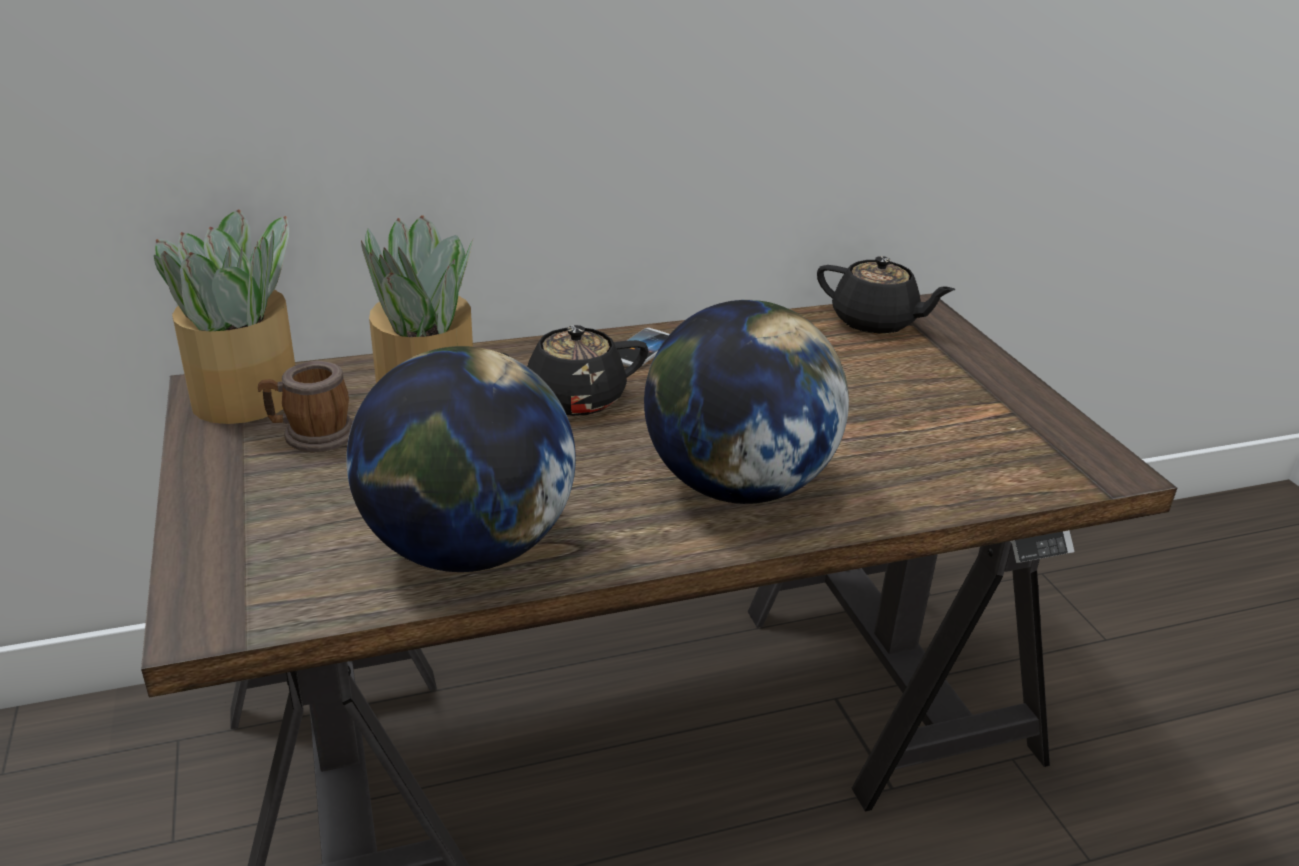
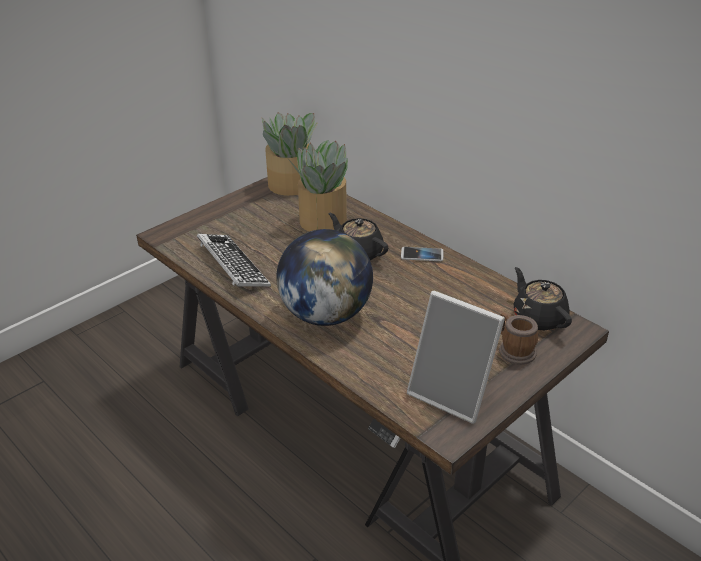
camera: 65 degrees right, 5 degrees up
mug [258,361,353,452] -> mug moved to [499,313,538,365]
globe [346,346,576,572] -> keyboard [197,234,271,287]
black teapot [817,256,955,334] -> black teapot turned 150 degrees clockwise [514,267,572,330]
none -> picture frame [407,291,505,424]

